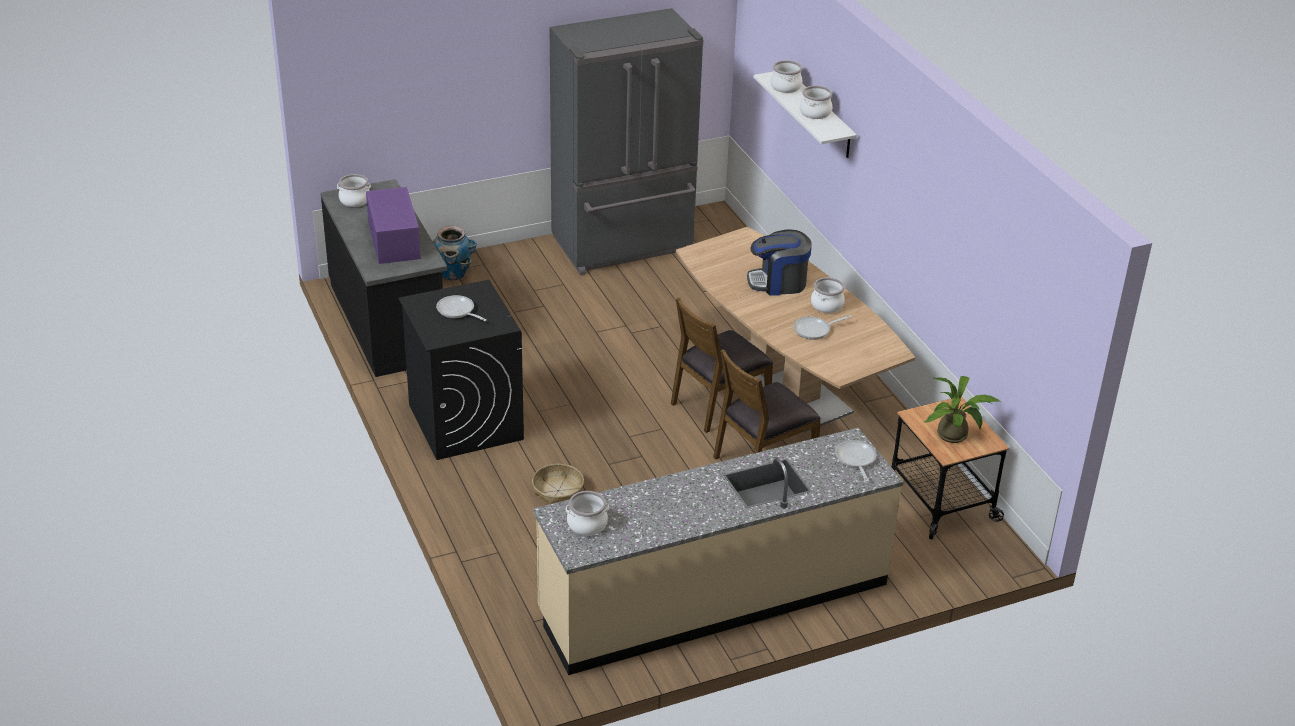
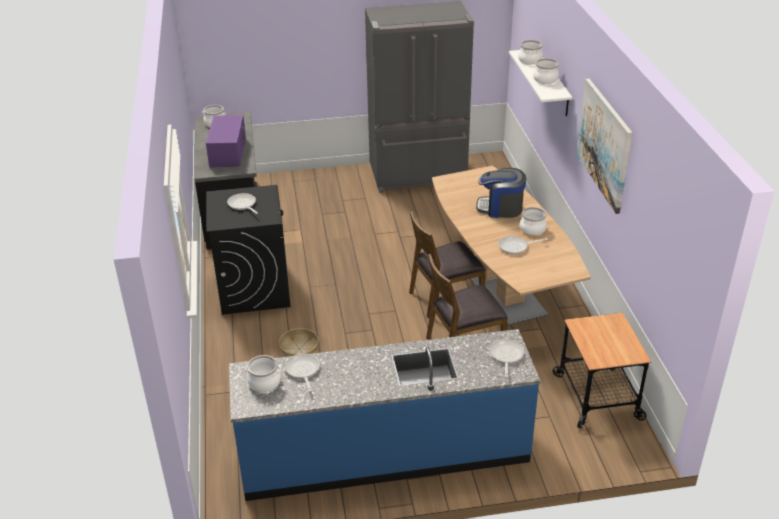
camera: 15 degrees right, 0 degrees up
planter [432,226,477,280] -> none
beige counter [533,428,903,675] -> blue counter [229,329,541,501]
potted plant [924,376,1001,443] -> none
none -> frying pan [284,353,320,392]
none -> picture [576,79,632,214]

